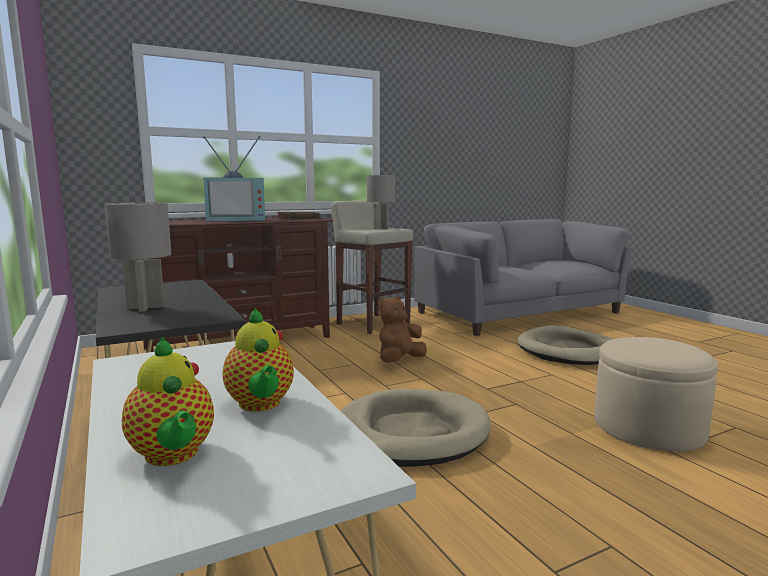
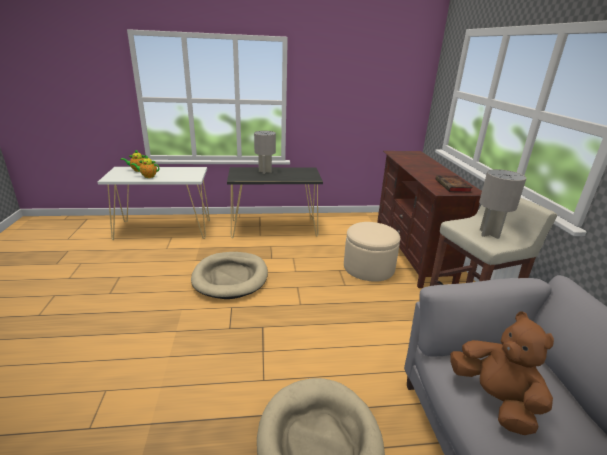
camera: 110 degrees right, 15 degrees up
television [203,135,265,221] -> none
brown plush toy [378,296,427,363] -> brown plush toy moved to [450,311,554,435]
beige ottoman [595,337,718,451] -> beige ottoman moved to [344,222,400,282]

